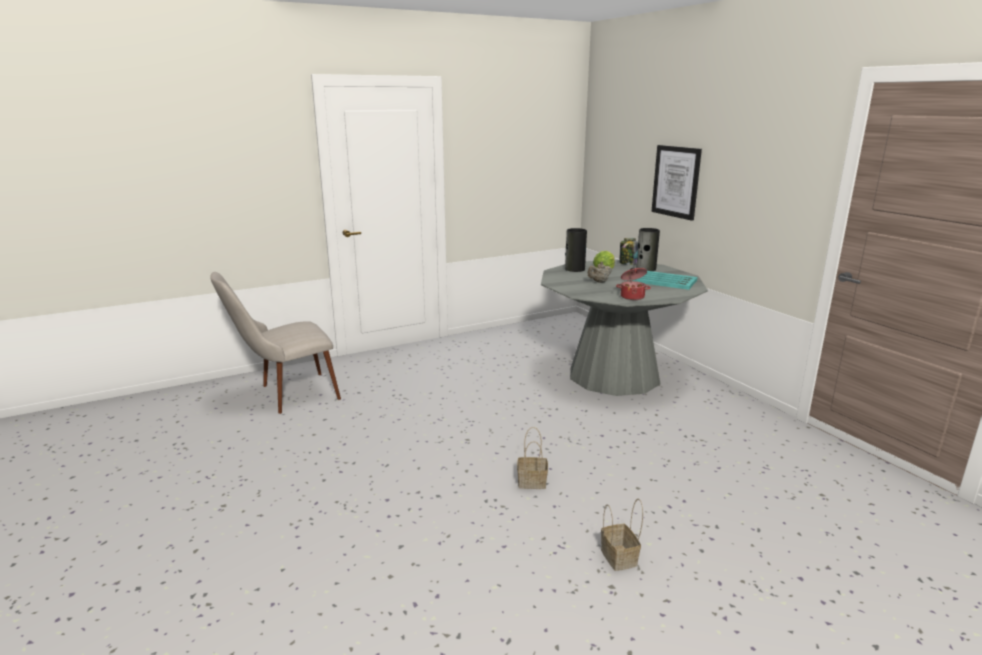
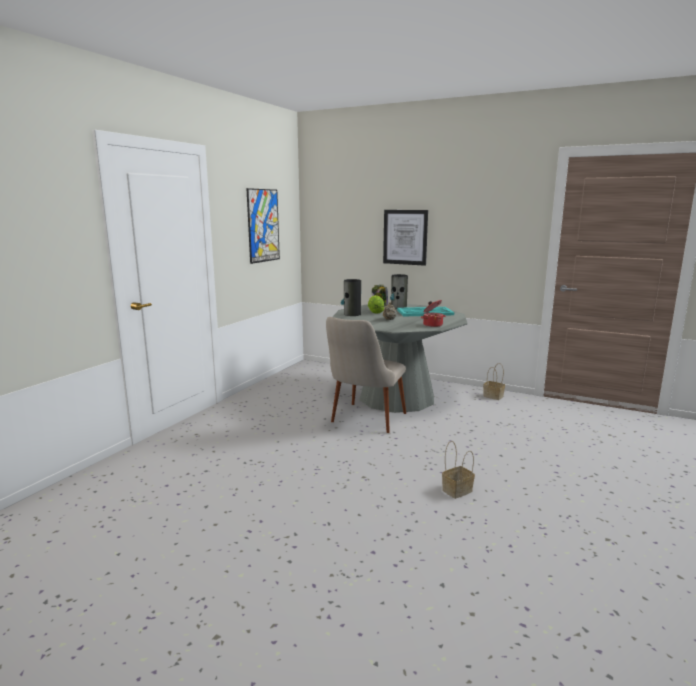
camera: 35 degrees left, 5 degrees down
beige chair [210,272,341,414] -> beige chair moved to [326,317,406,433]
basket [601,499,643,571] -> basket moved to [483,363,505,400]
none -> picture [246,188,280,264]

